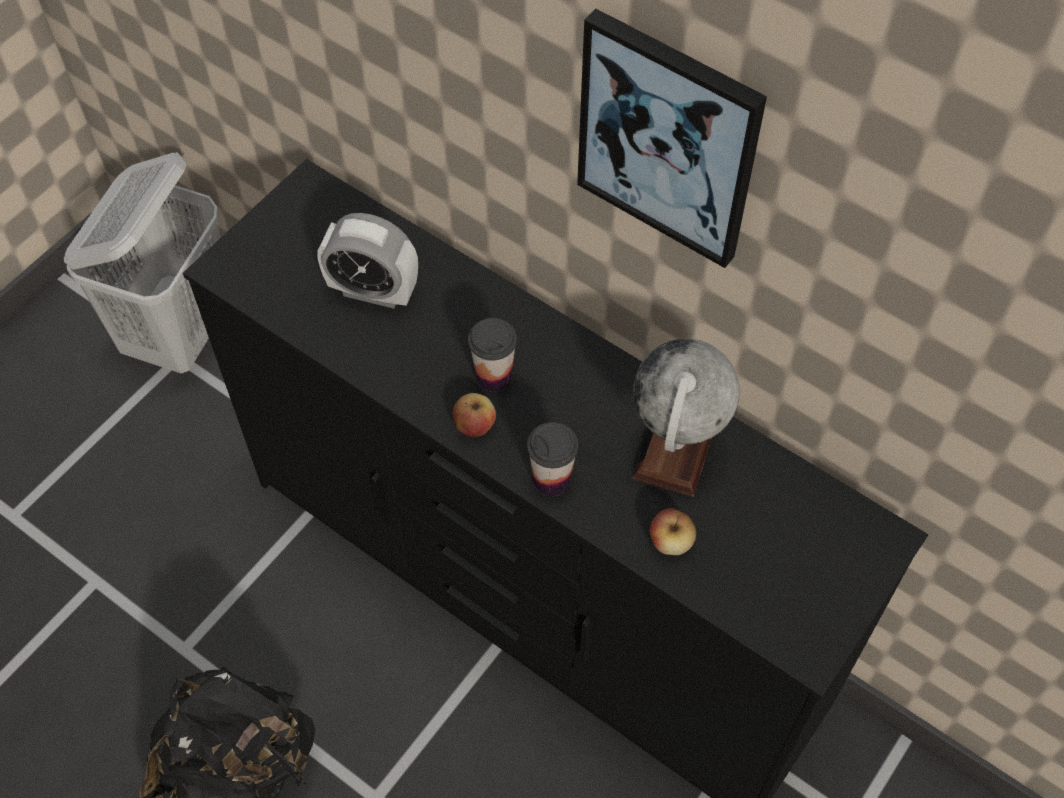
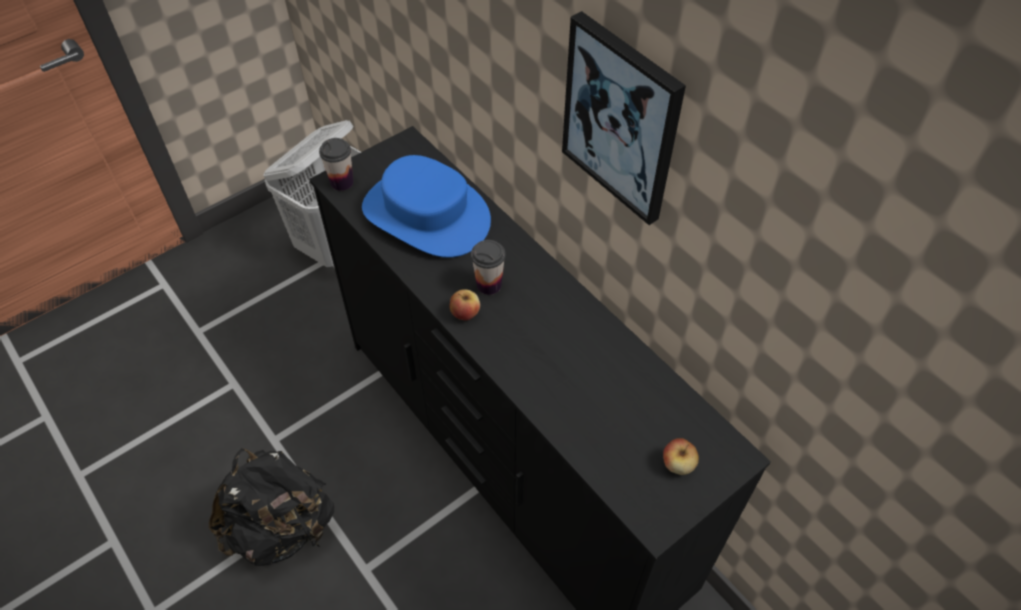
camera: 15 degrees right, 5 degrees down
alarm clock [318,213,418,309] -> blue hat [362,155,491,258]
cup [527,422,578,496] -> cup moved to [319,138,353,191]
globe [633,339,740,497] -> none
apple [650,508,696,555] -> apple moved to [663,438,699,475]

